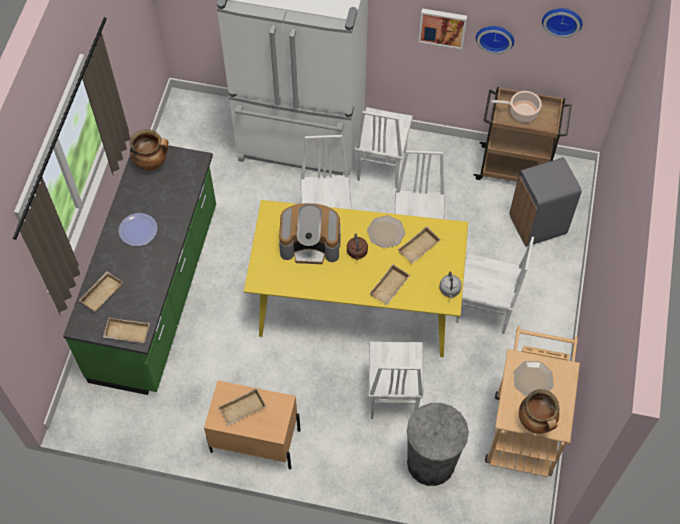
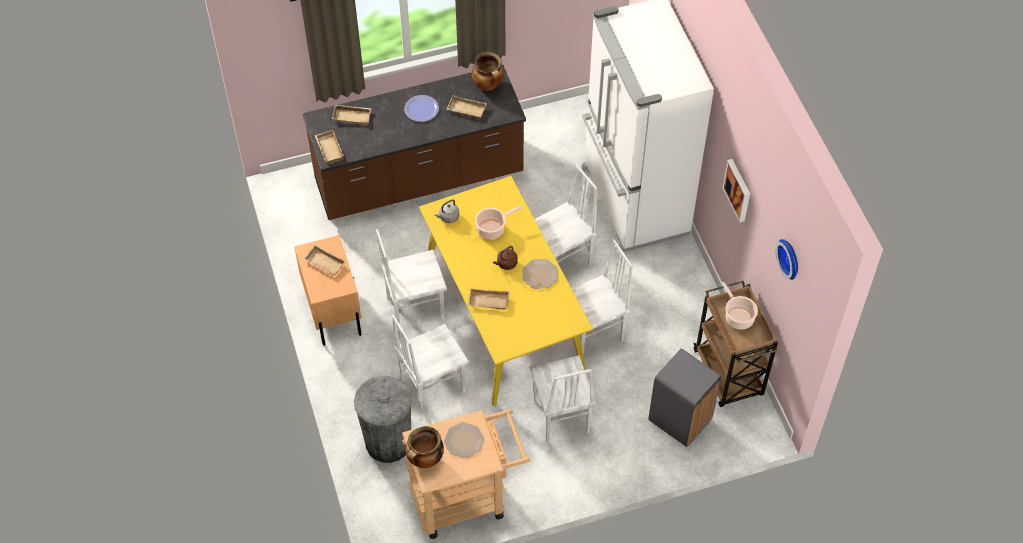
camera: 60 degrees right, 5 degrees down
green counter [63,145,216,395] -> brown counter [303,65,526,220]
coffee machine [279,203,341,264] -> cooking pot [475,205,522,239]
white chair [355,107,413,188] -> white chair moved to [376,229,447,331]
beige tray [398,226,441,263] -> beige tray moved to [446,95,487,118]
grey kettle [440,271,462,299] -> grey kettle moved to [435,199,459,223]
wall clock [476,26,514,54] -> none

